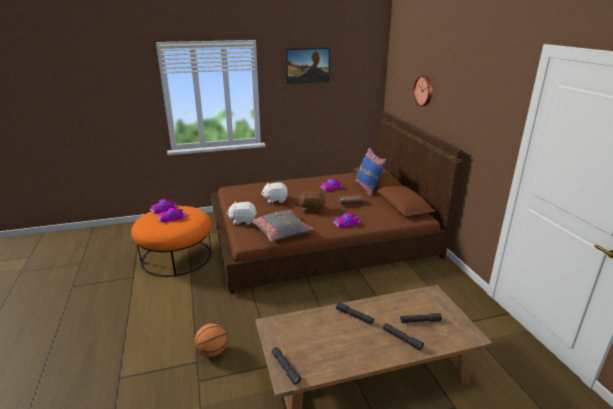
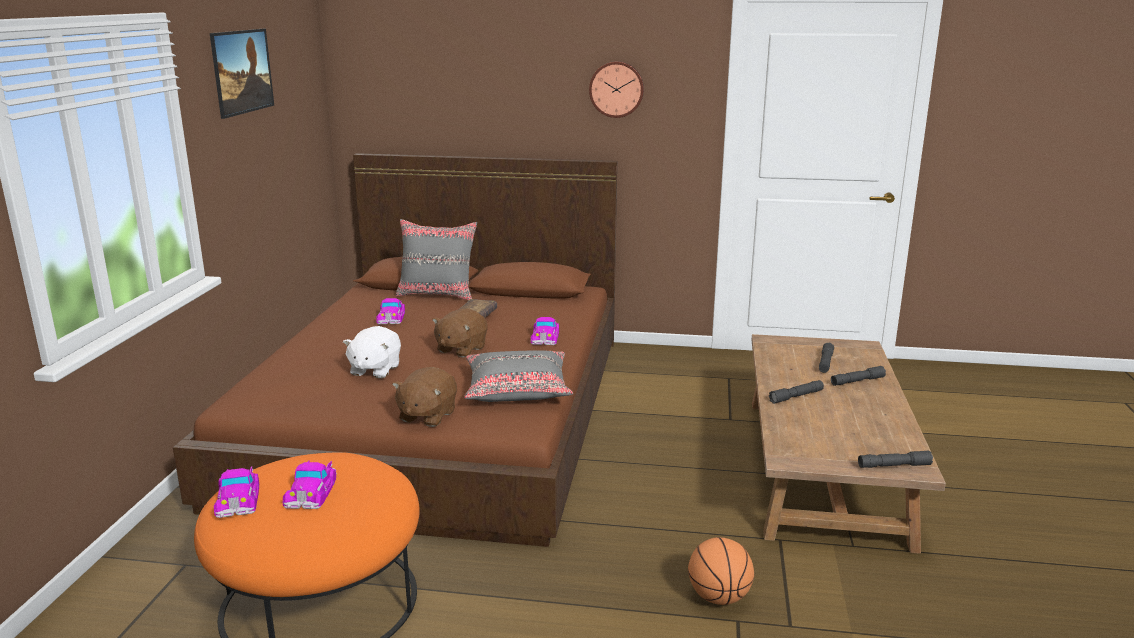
camera: 65 degrees left, 5 degrees down
white plush toy [226,201,257,225] -> brown plush toy [392,367,457,427]
blue pillow [355,147,387,197] -> grey pillow [396,219,477,300]
wall clock [413,76,432,106] -> wall clock moved to [589,61,644,118]

